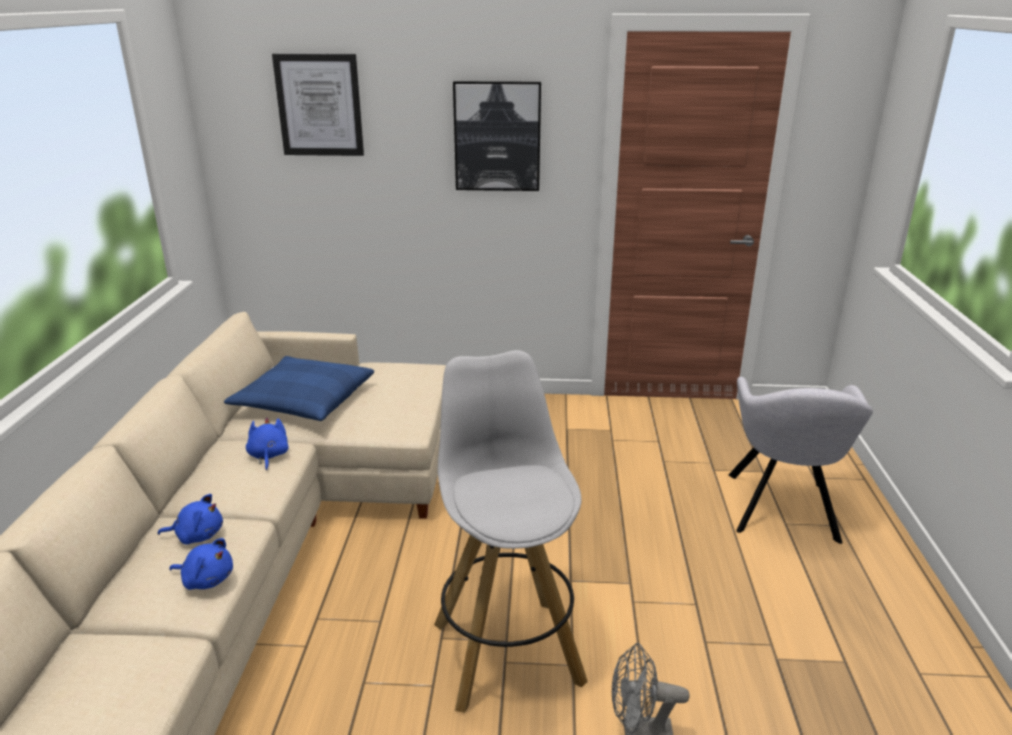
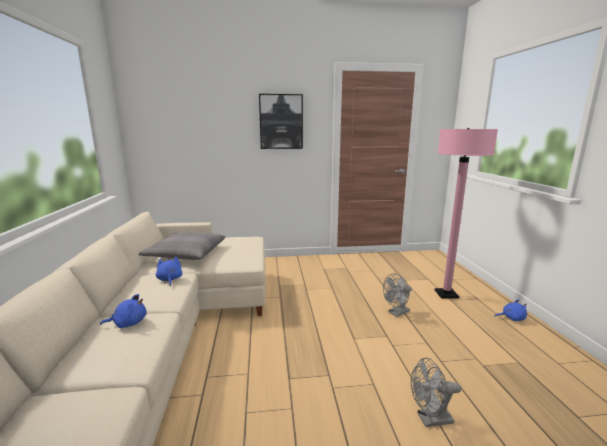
camera: 10 degrees left, 10 degrees down
blue plush toy [169,538,233,590] -> blue plush toy moved to [495,299,527,321]
blue pillow [224,356,374,421] -> grey pillow [139,233,225,260]
picture [272,54,364,156] -> none
white stool [434,350,588,713] -> none
grey armchair [729,377,873,544] -> pink floor lamp [435,128,498,299]
none -> grey fan [383,274,412,317]

